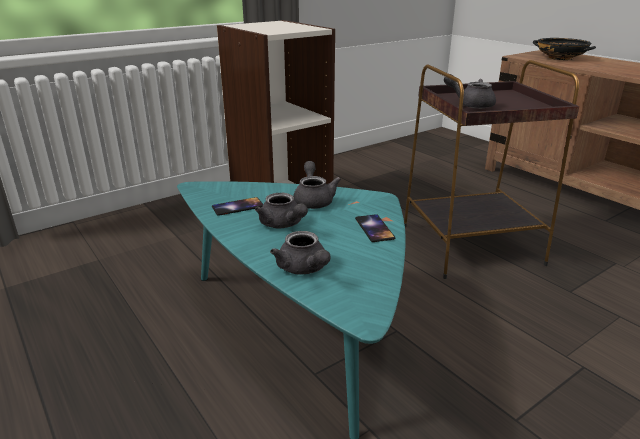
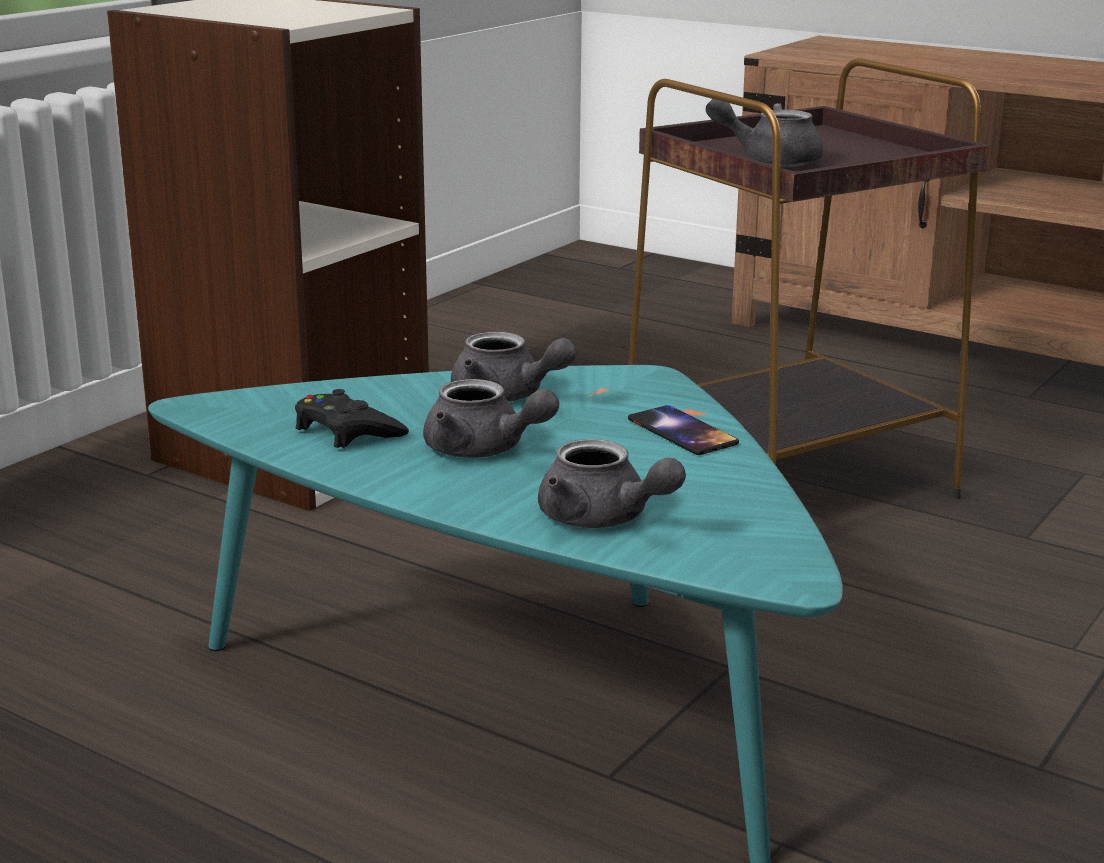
camera: 20 degrees left, 5 degrees down
phone [212,197,263,216] -> black game controller [295,389,409,448]
grey teapot [293,161,341,209] -> grey teapot turned 150 degrees clockwise [451,332,577,402]
black bowl [533,38,596,60] -> none

